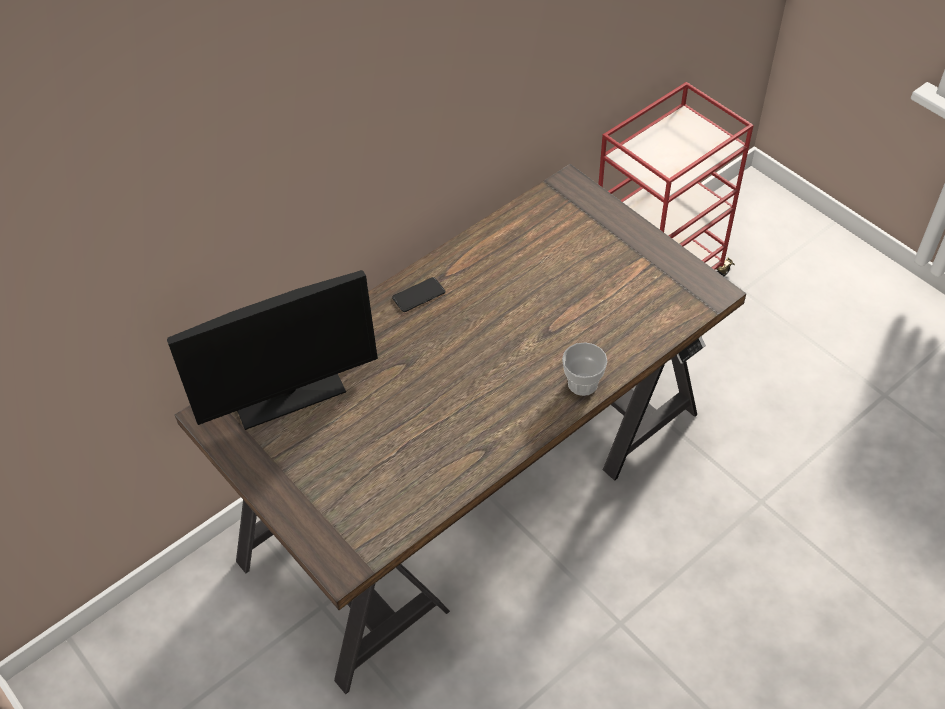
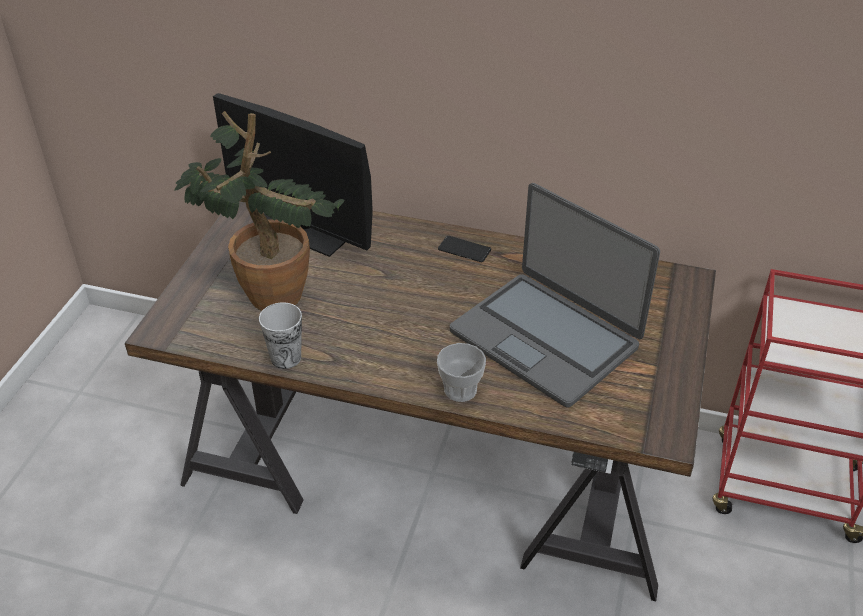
camera: 55 degrees right, 10 degrees down
none -> potted plant [174,111,345,311]
none -> cup [259,302,302,369]
none -> laptop [450,183,660,407]

